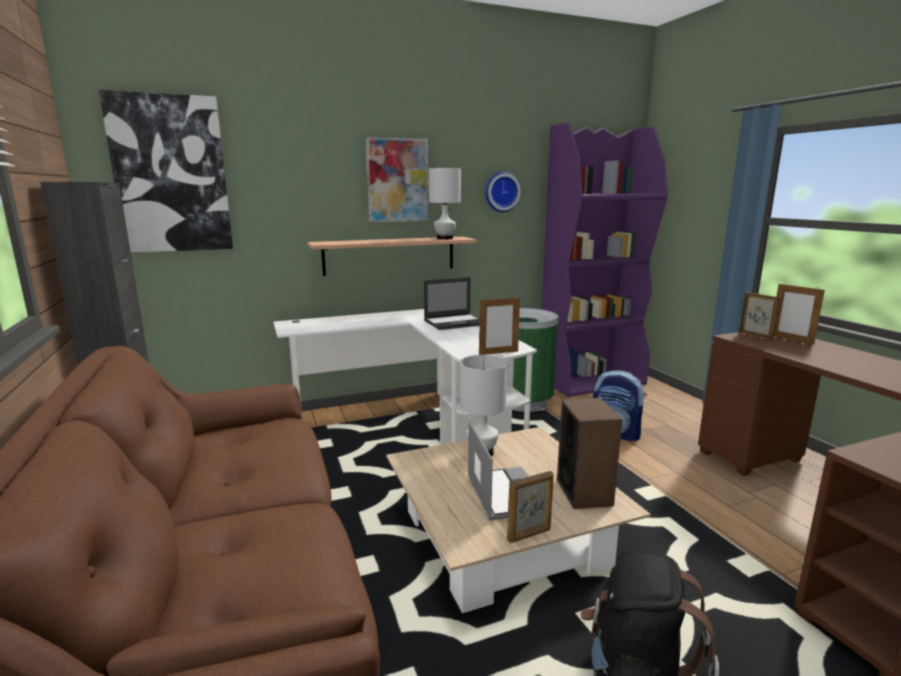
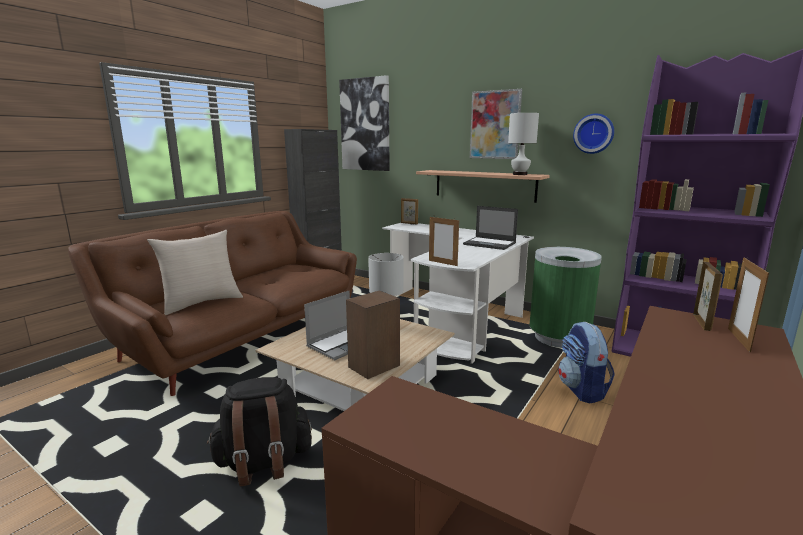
camera: 55 degrees right, 0 degrees up
picture frame [507,471,554,543] -> picture frame moved to [401,198,418,224]
none -> beige pillow [147,230,243,315]

